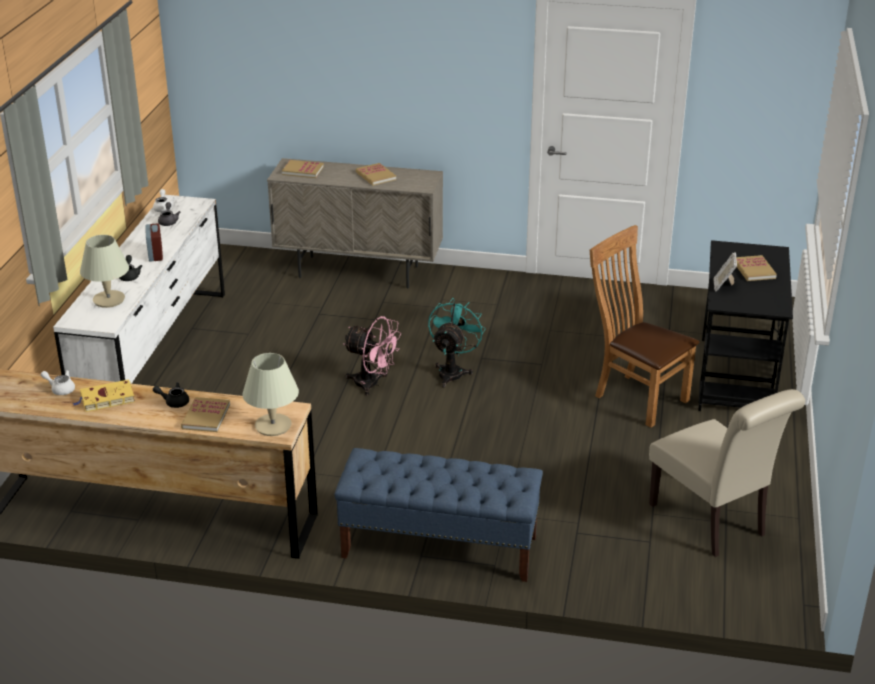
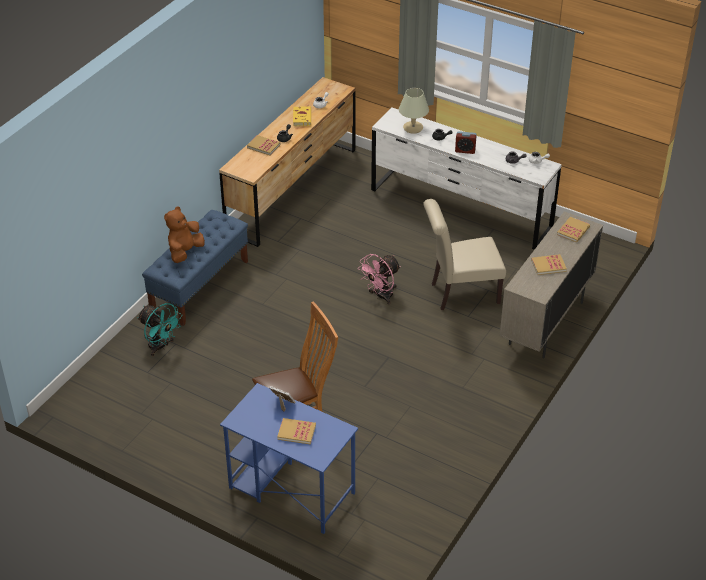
camera: 110 degrees right, 10 degrees up
beige table lamp [242,353,299,436] -> none
turquoise fan [428,298,486,388] -> turquoise fan moved to [137,303,182,356]
beige chair [649,389,805,557] -> beige chair moved to [423,199,506,310]
black desk [698,240,793,411] -> blue desk [220,383,358,534]
none -> brown plush toy [164,206,205,263]

